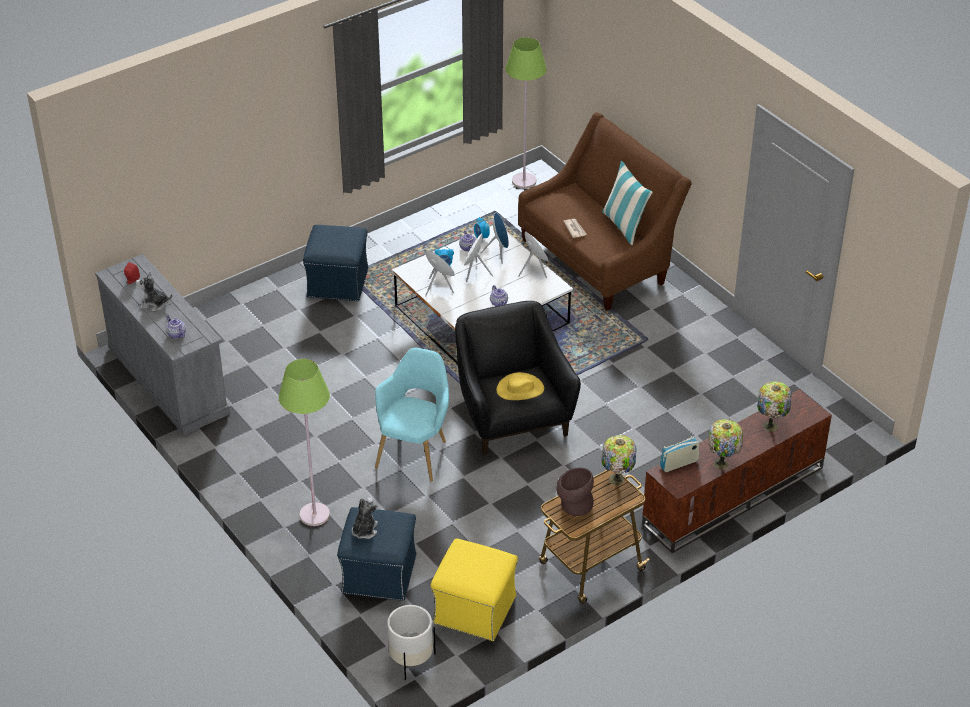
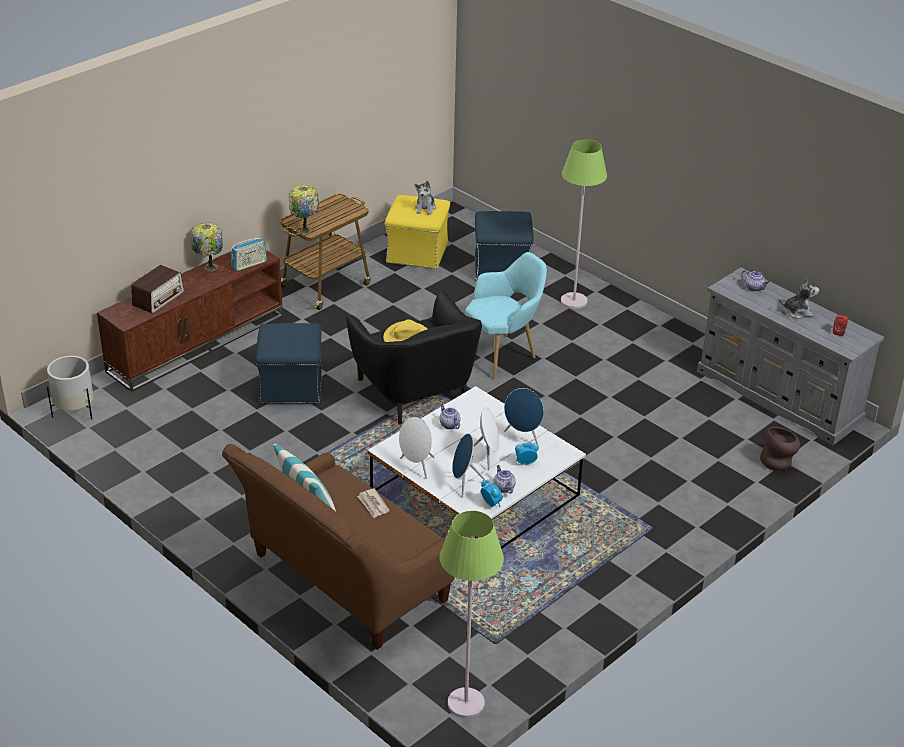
camera: 170 degrees right, 5 degrees down
blue ottoman [303,225,369,301] -> blue ottoman moved to [256,323,322,404]
plush toy [352,497,378,539] -> plush toy moved to [414,181,436,215]
turquoise armchair [375,348,449,482] -> turquoise armchair turned 135 degrees counterclockwise [465,252,547,379]
white planter [387,605,436,680] -> white planter moved to [47,356,94,420]
brown vase [556,468,594,516] -> brown vase moved to [760,427,800,471]
table lamp [757,381,792,432] -> radio [131,265,184,314]

